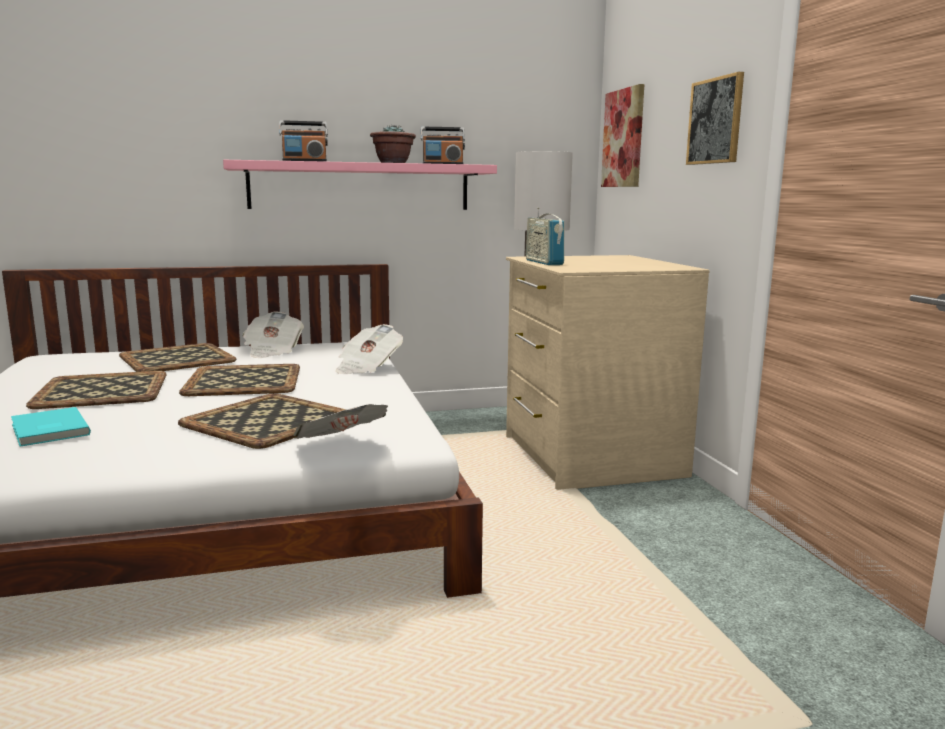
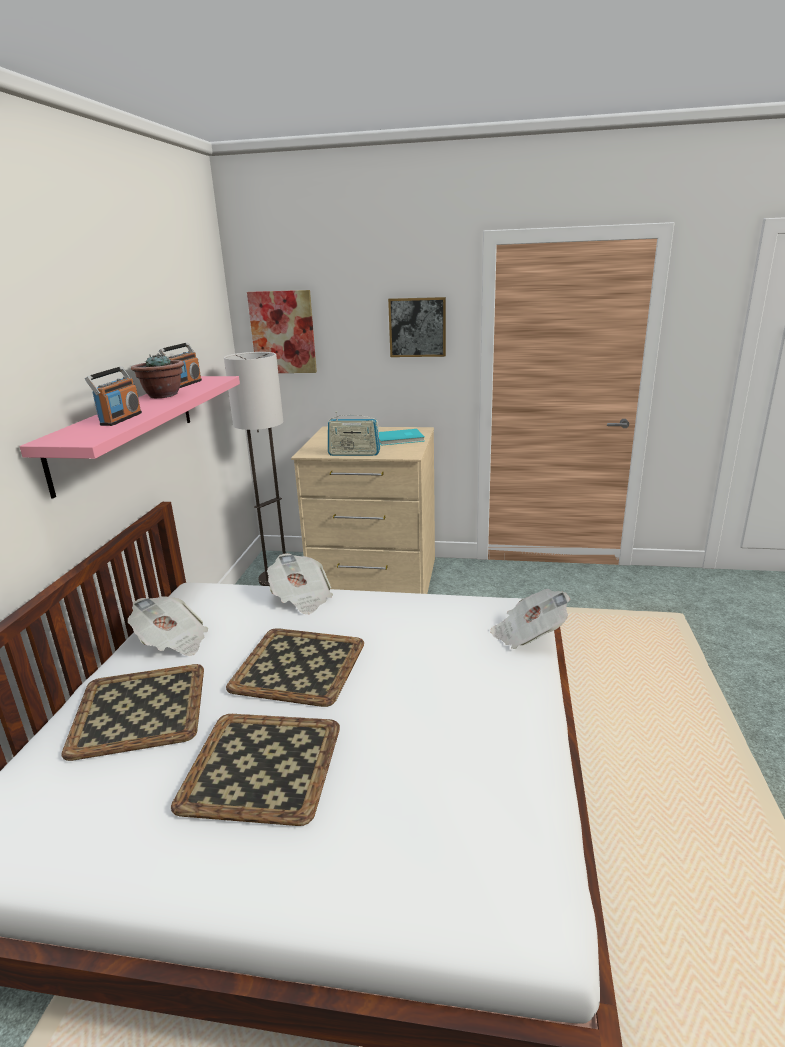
camera: 65 degrees left, 10 degrees up
turquoise book [11,407,91,447] -> turquoise book moved to [379,429,425,446]
tray [178,394,347,449] -> none

